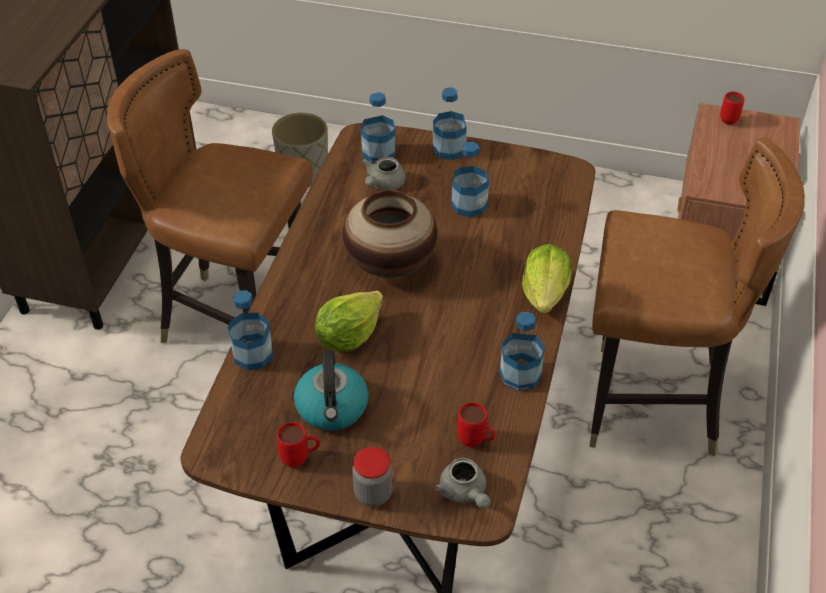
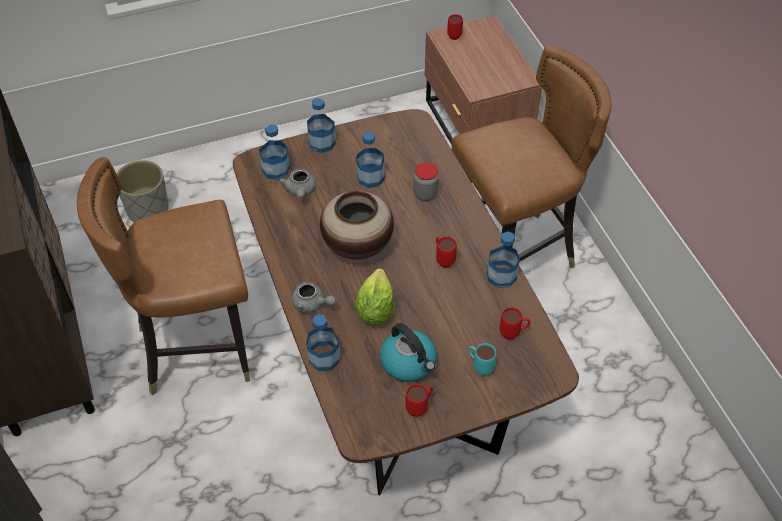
camera: 35 degrees left, 5 degrees up
jar [352,447,392,507] -> jar moved to [414,162,439,201]
grey teapot [435,458,491,509] -> grey teapot moved to [292,282,336,313]
lettuce [522,244,572,313] -> none
none -> red mug [436,237,457,268]
none -> turquoise mug [468,343,497,376]

